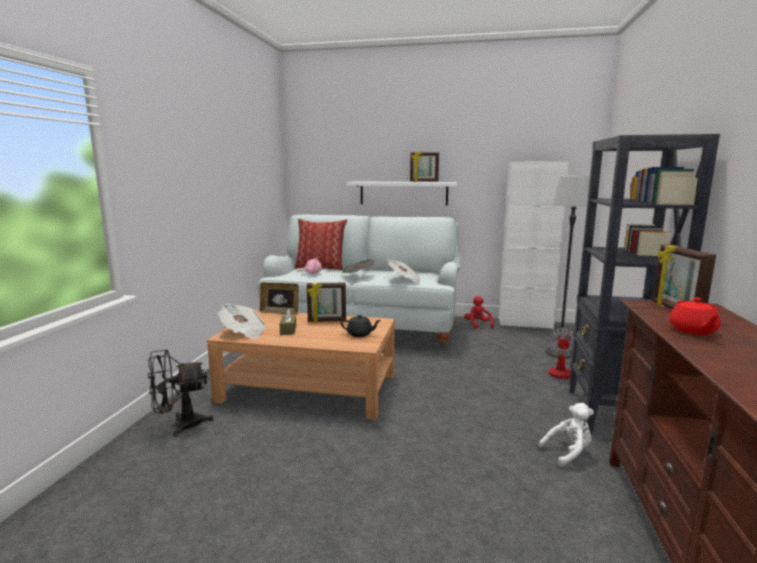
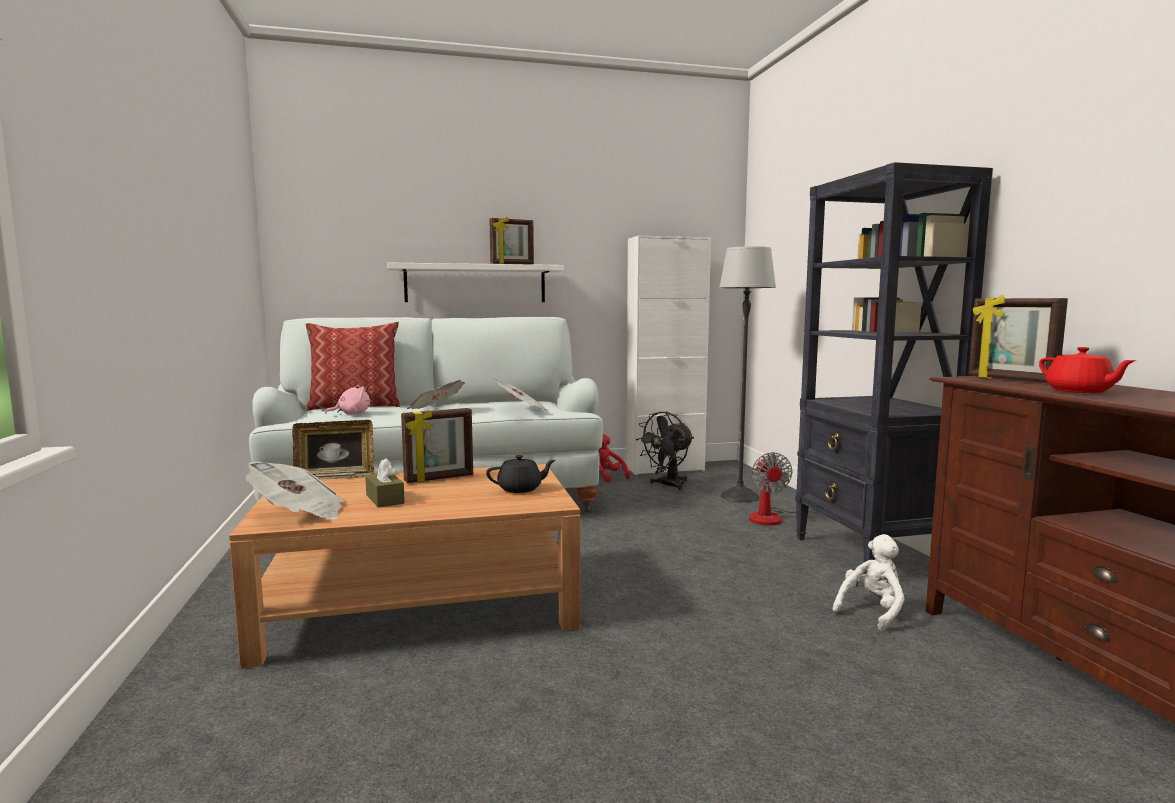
camera: 25 degrees left, 5 degrees down
black fan [148,349,214,437] -> black fan moved to [636,411,694,490]

